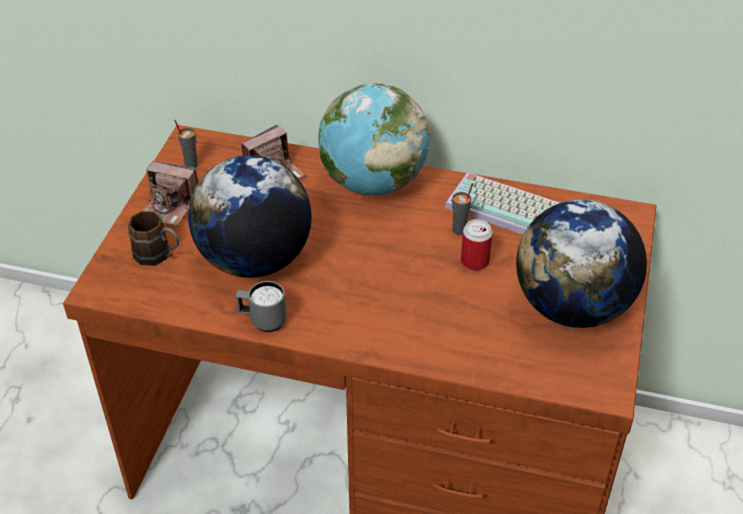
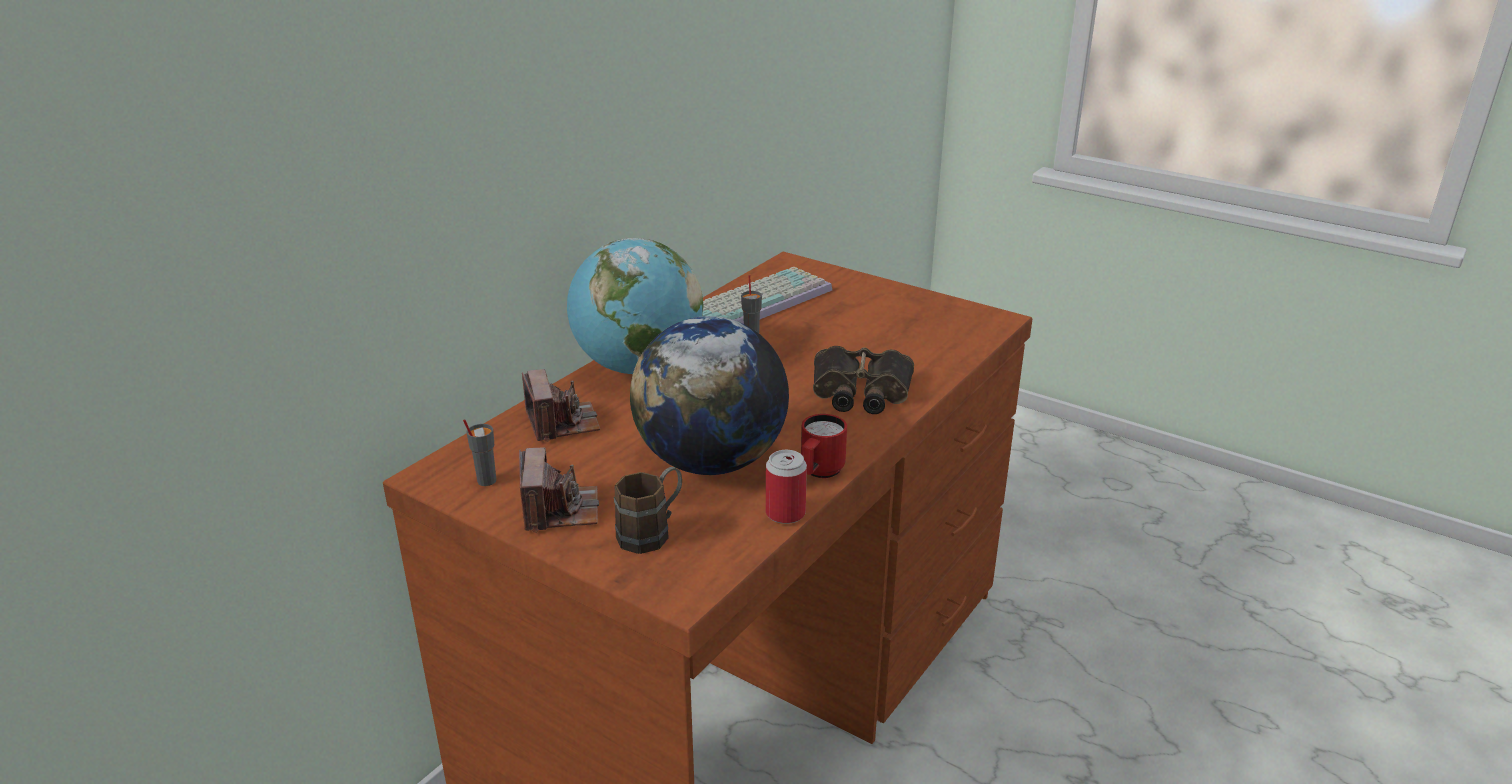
camera: 70 degrees left, 15 degrees down
camera [143,161,198,227] -> camera turned 45 degrees counterclockwise [519,447,599,533]
grey mug [236,281,287,332] -> red mug [801,414,847,478]
can [461,219,493,271] -> can moved to [766,450,807,524]
globe [516,200,647,328] -> none
none -> binoculars [813,346,914,414]

